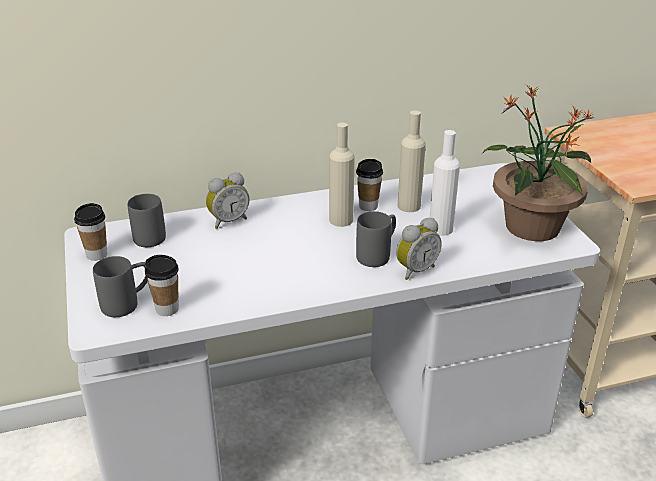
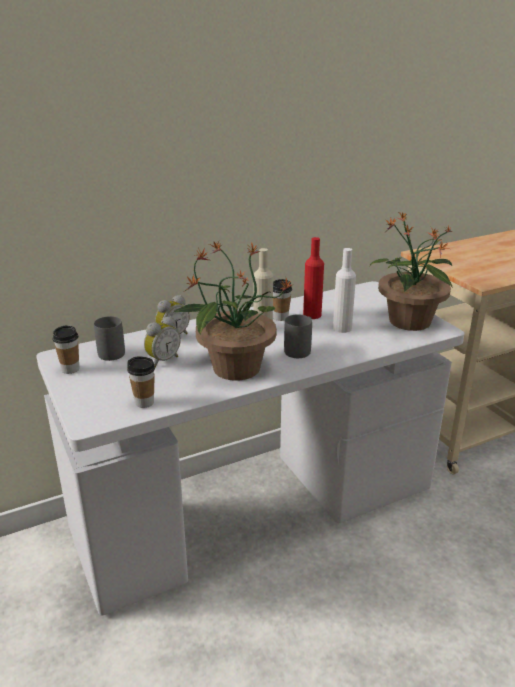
camera: 10 degrees left, 5 degrees down
grey mug [93,256,148,317] -> none
alarm clock [396,218,442,280] -> alarm clock moved to [144,316,181,368]
beige bottle [398,110,426,212] -> red bottle [303,237,324,319]
none -> potted plant [174,241,294,381]

